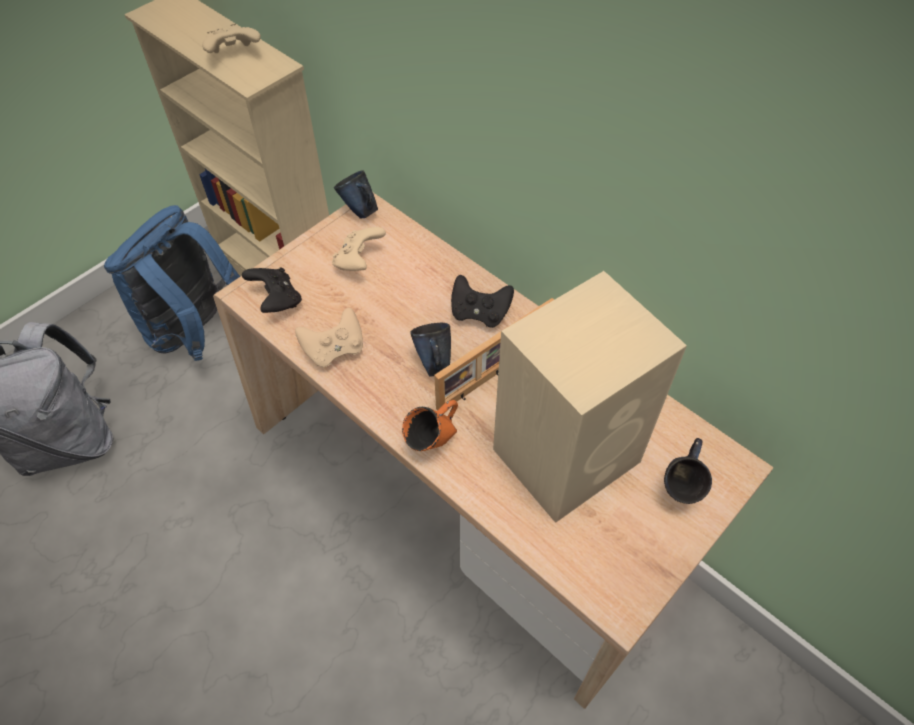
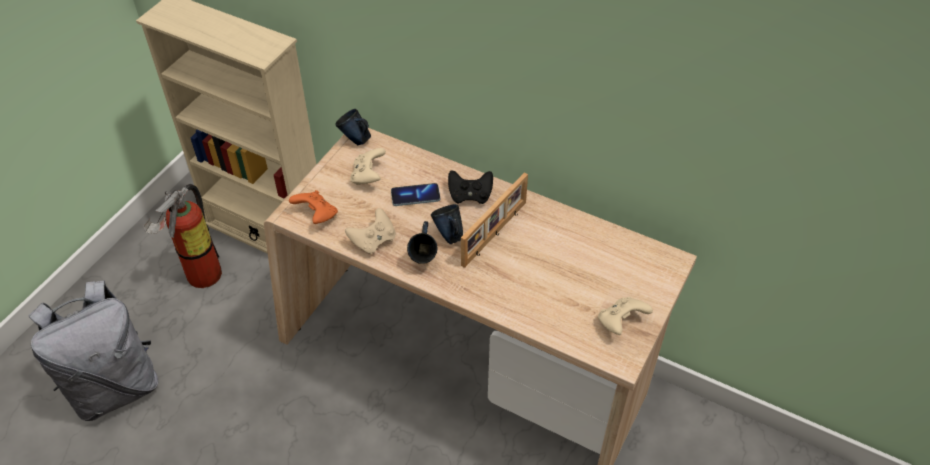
camera: 15 degrees left, 5 degrees down
blue backpack [104,205,240,361] -> fire extinguisher [143,184,222,288]
beige game controller [202,23,261,53] -> beige game controller moved to [598,297,653,335]
black game controller [242,267,302,313] -> orange game controller [289,190,338,224]
orange mug [402,400,458,451] -> none
beige speaker [493,271,687,523] -> none
blue mug [664,438,712,504] -> blue mug moved to [407,221,437,264]
none -> phone [391,183,440,206]

